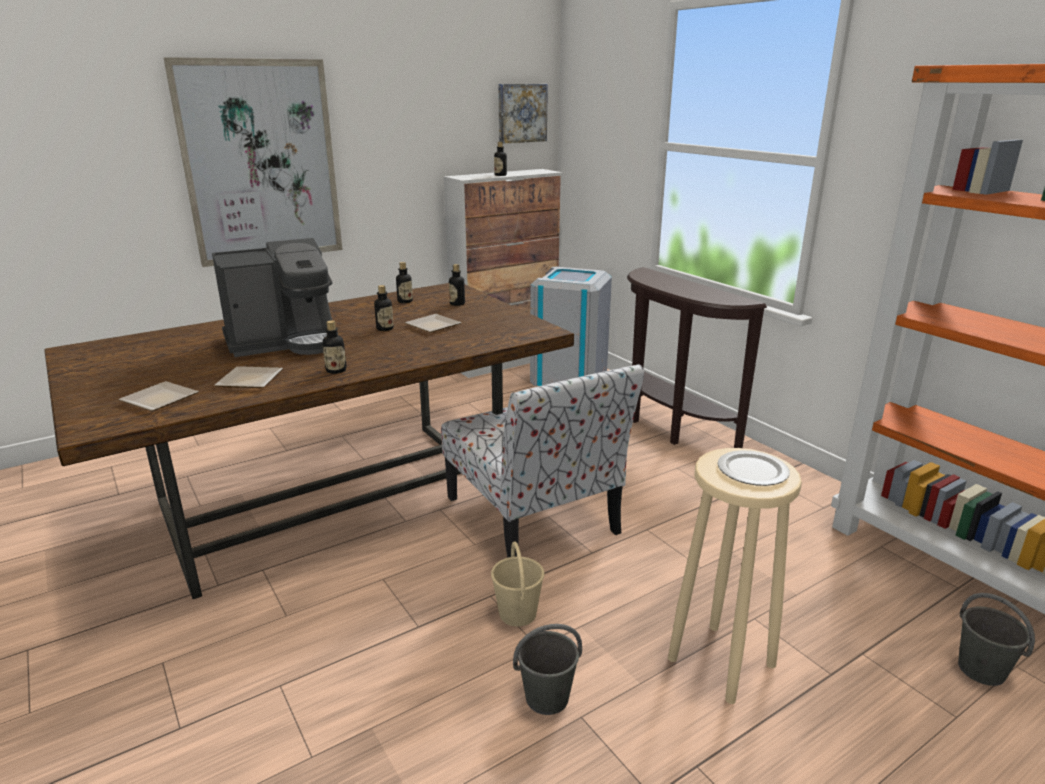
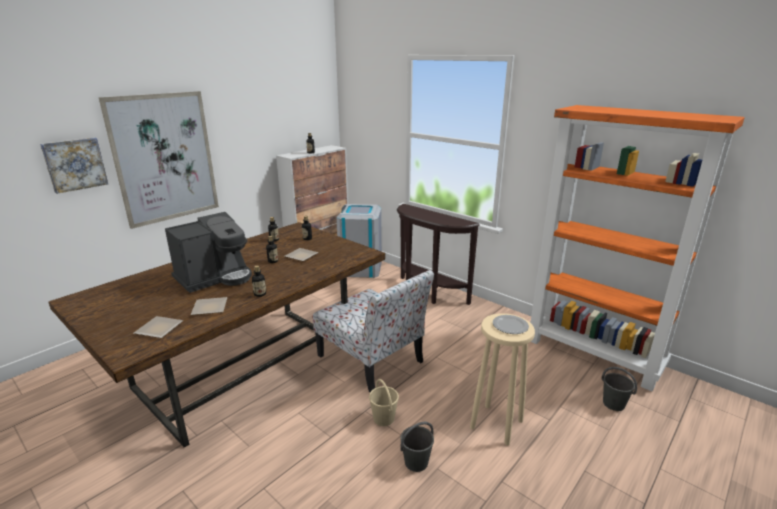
camera: 15 degrees left, 0 degrees up
picture [498,84,548,144] -> picture moved to [40,138,108,194]

